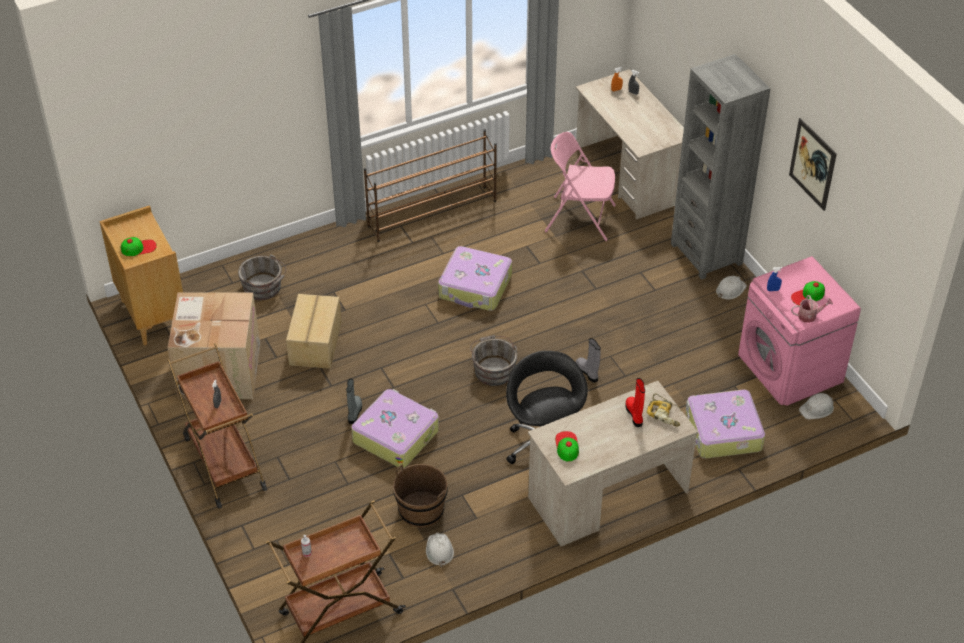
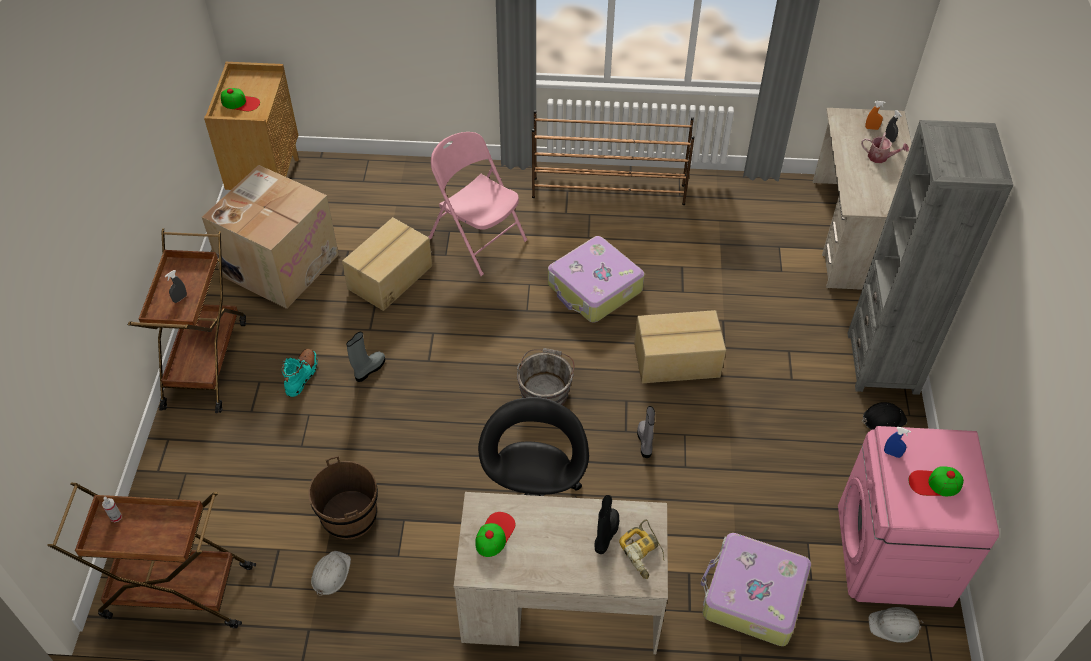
camera: 30 degrees right, 5 degrees up
grey bucket [238,254,286,300] -> none
suitcase [351,389,439,468] -> none
pink chair [545,132,616,241] -> pink chair moved to [429,132,527,276]
red boot [626,378,645,427] -> black boot [595,495,619,554]
white hard hat [716,276,747,300] -> black hard hat [862,402,907,430]
picture [789,118,837,211] -> none
watering can [791,295,833,323] -> watering can moved to [861,132,909,163]
none -> turquoise boot [282,349,318,397]
none -> cardboard box [634,310,726,383]

